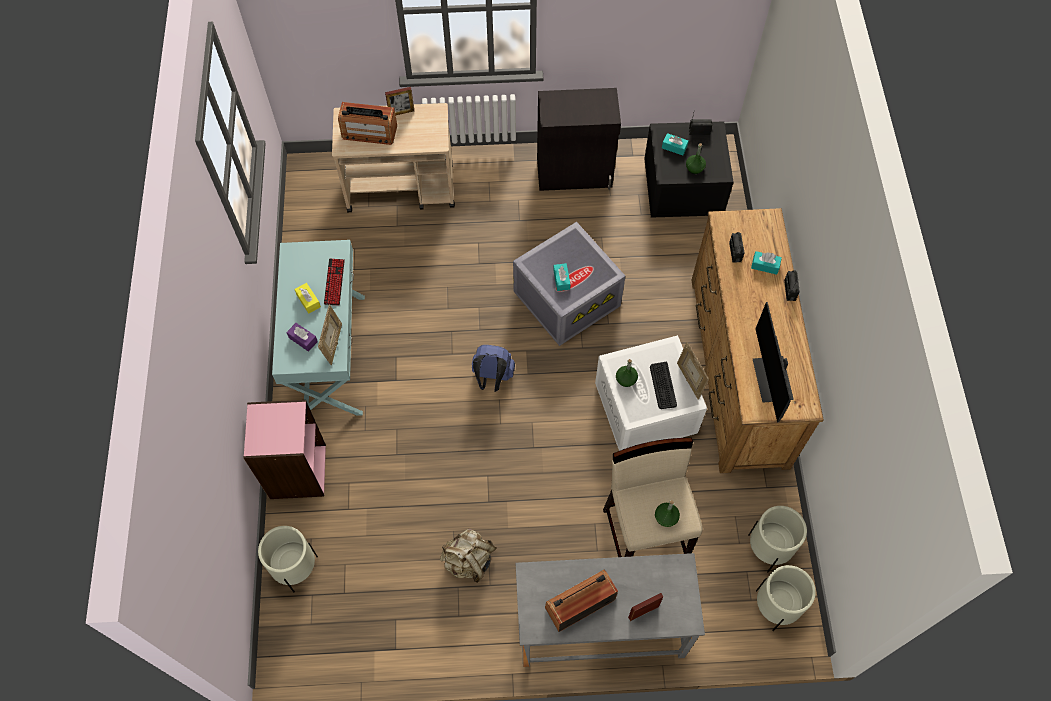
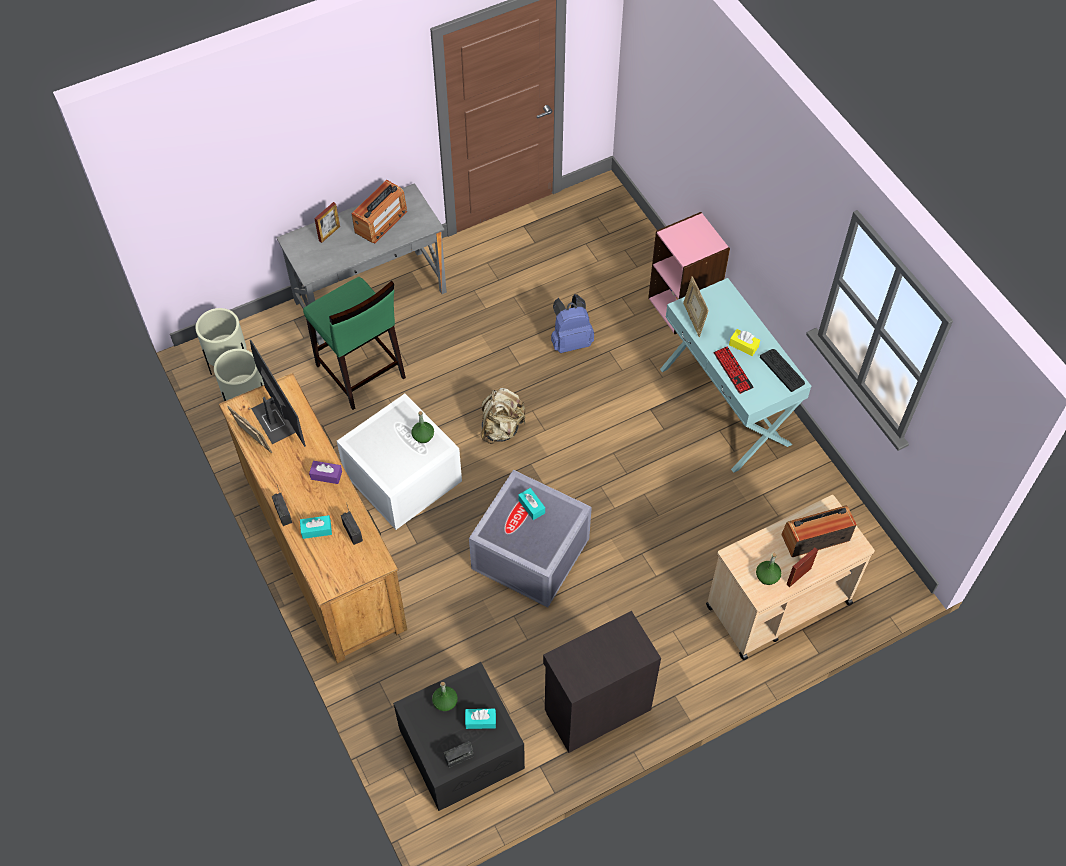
camera: 155 degrees right, 5 degrees down
beige planter [258,526,318,592] -> none
purple tissue box [286,323,318,352] -> purple tissue box moved to [309,461,342,484]
beige backpack [440,529,497,583] -> beige backpack moved to [481,388,525,444]
blue backpack [472,345,515,392] -> blue backpack moved to [551,294,594,353]
beige stool [603,438,703,557] -> green stool [303,277,406,410]
keyboard [650,362,677,409] -> keyboard moved to [760,349,805,392]
green bottle [655,500,680,527] -> green bottle moved to [756,553,781,585]
picture frame [677,342,709,400] -> picture frame moved to [227,405,272,453]

